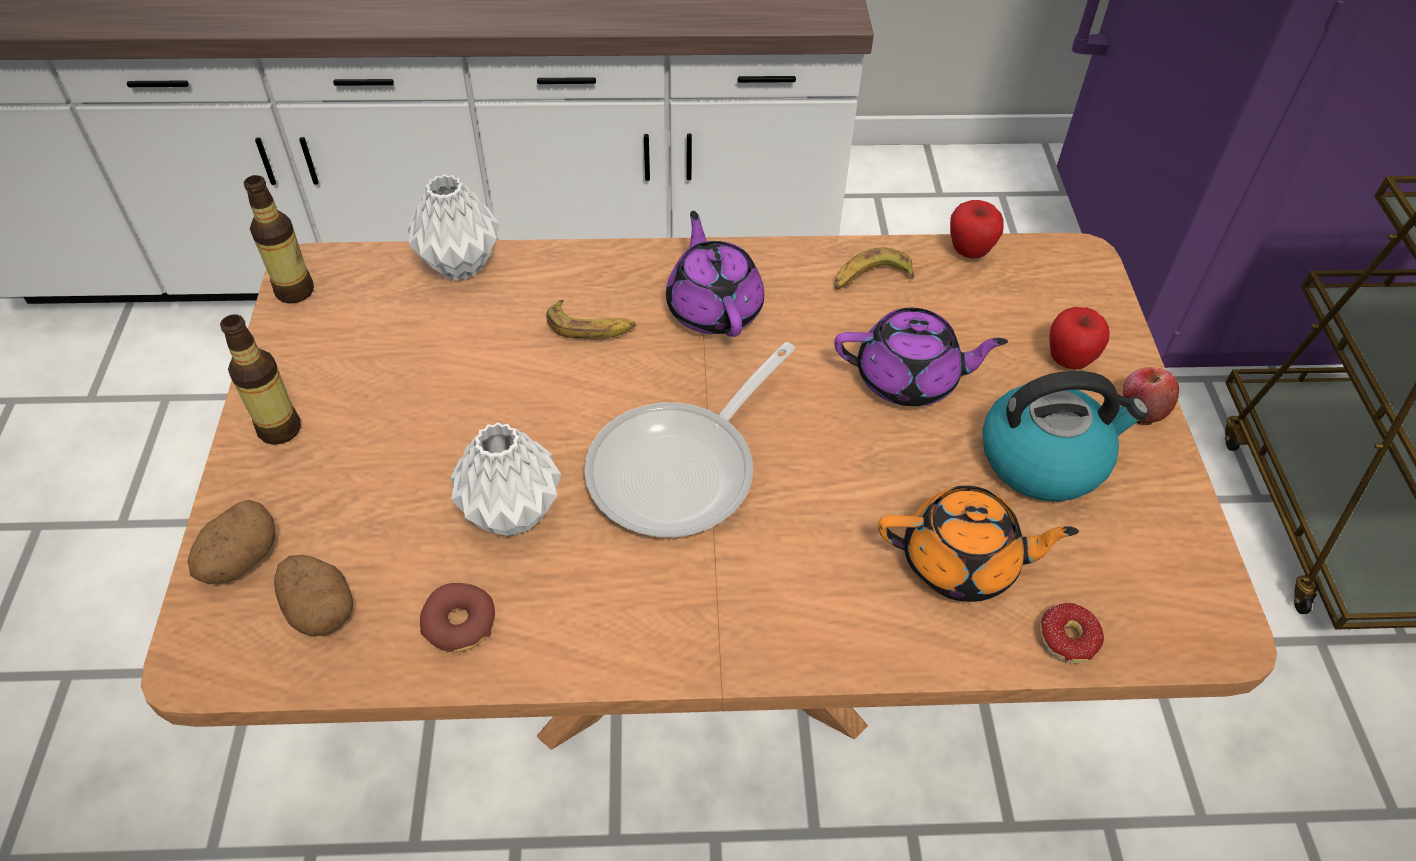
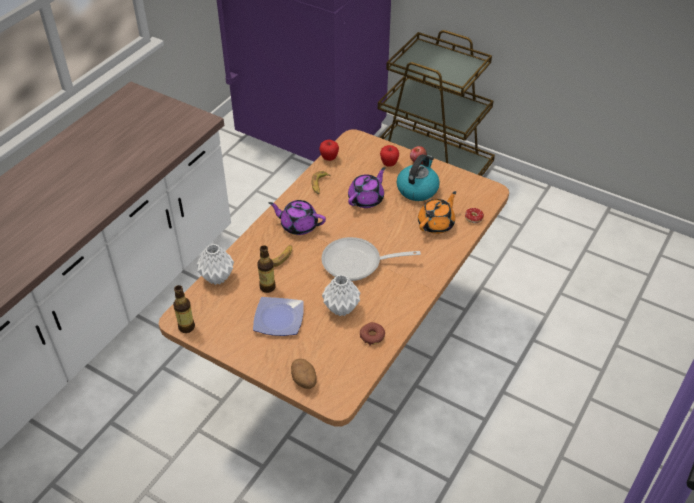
camera: 55 degrees left, 5 degrees down
bottle [220,314,301,445] -> bottle moved to [257,245,276,293]
potato [274,555,353,637] -> none
frying pan [584,342,795,538] -> frying pan turned 105 degrees clockwise [321,237,421,281]
none -> plate [253,297,304,336]

